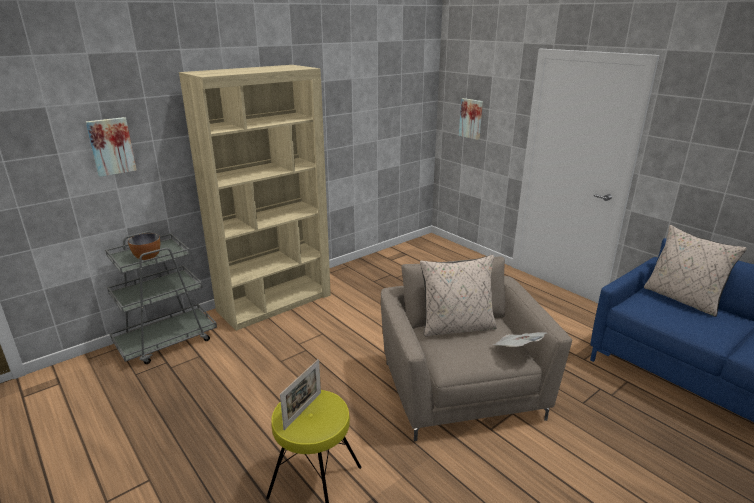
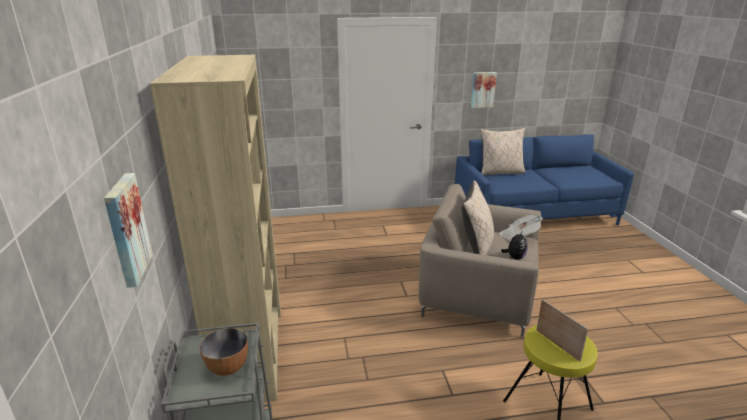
camera: 60 degrees left, 0 degrees up
picture [459,98,483,140] -> picture moved to [471,72,497,108]
none -> plush toy [501,230,527,260]

